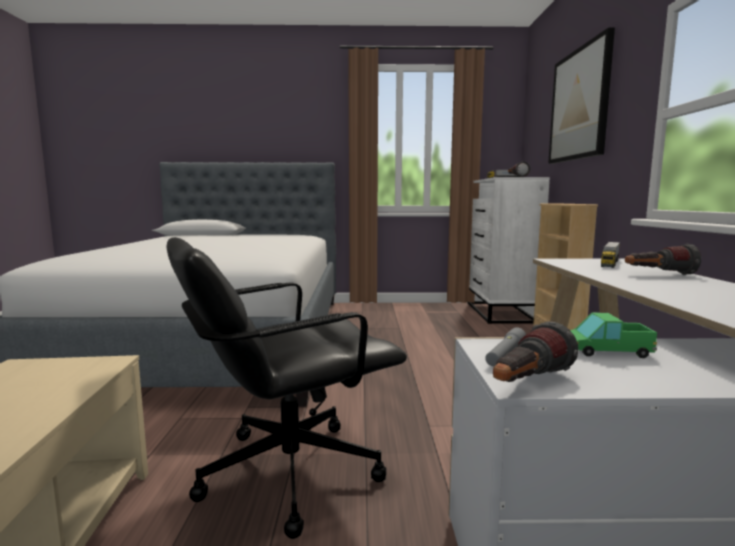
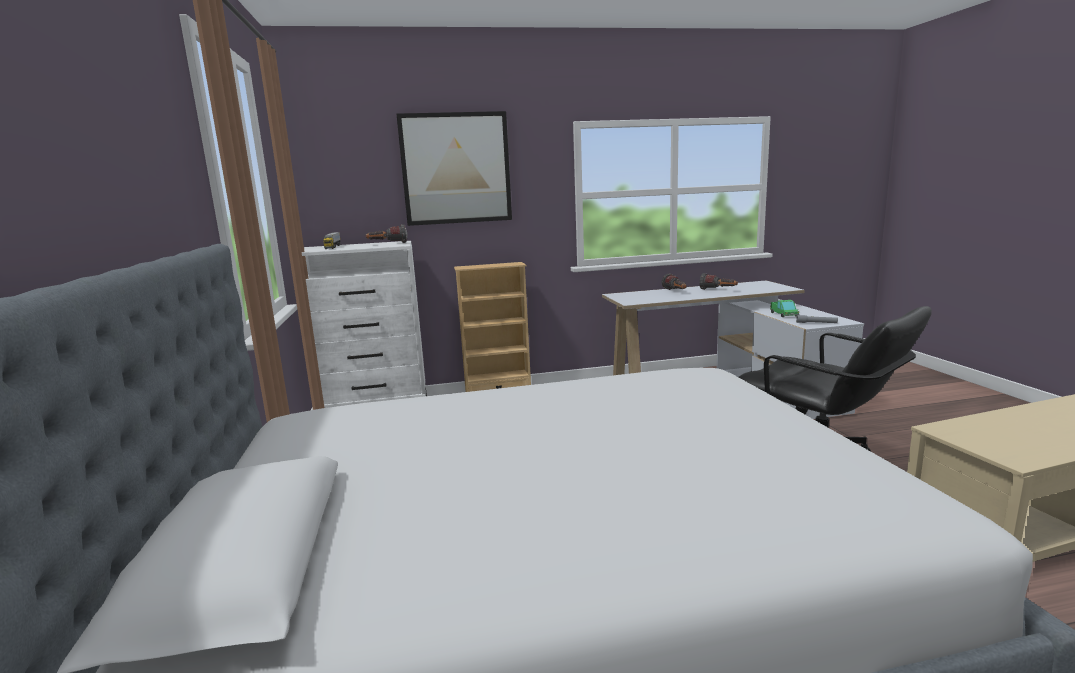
camera: 100 degrees left, 5 degrees up
flashlight [493,322,579,382] -> flashlight moved to [699,273,738,290]
toy truck [601,242,620,268] -> none

